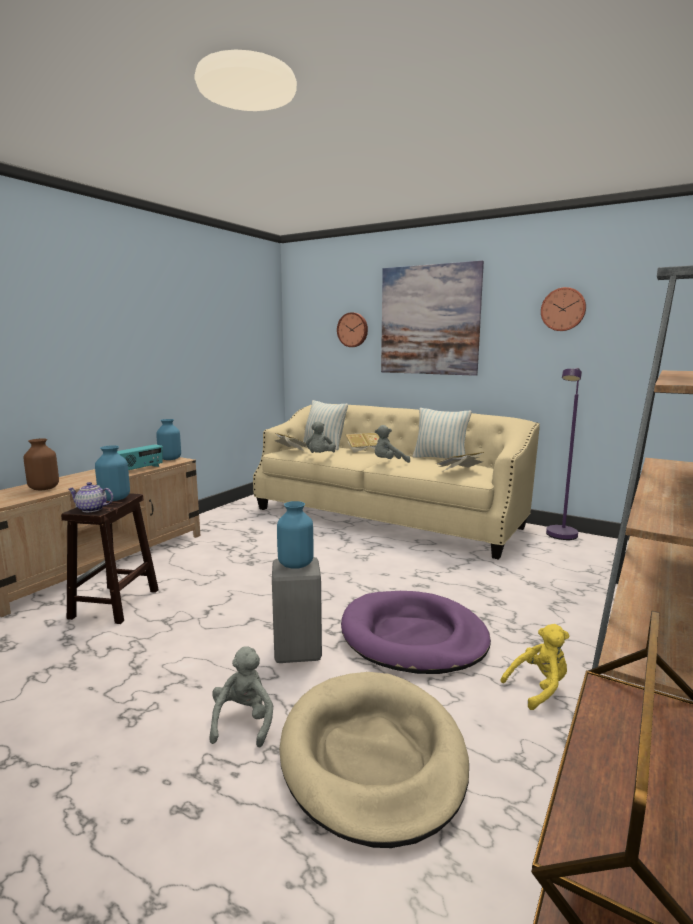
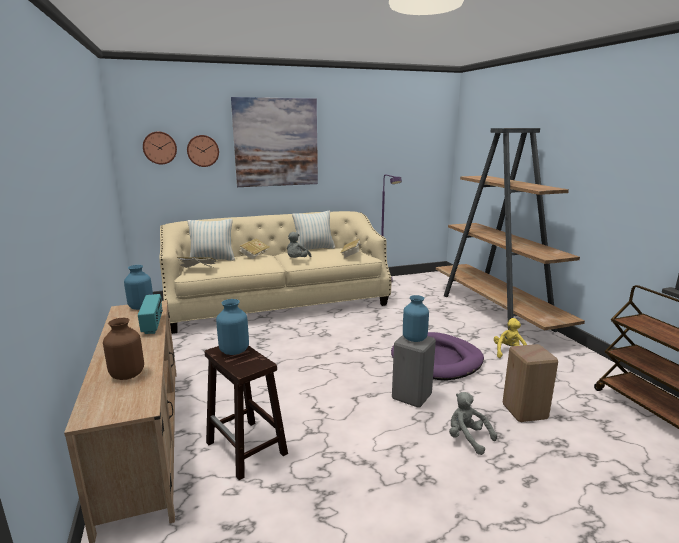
camera: 50 degrees left, 5 degrees up
teapot [68,482,113,512] -> none
beige dog bed [279,672,469,848] -> beige stool [503,344,558,422]
grey plush toy [306,421,336,453] -> none
wall clock [541,287,586,331] -> wall clock moved to [143,131,177,165]

